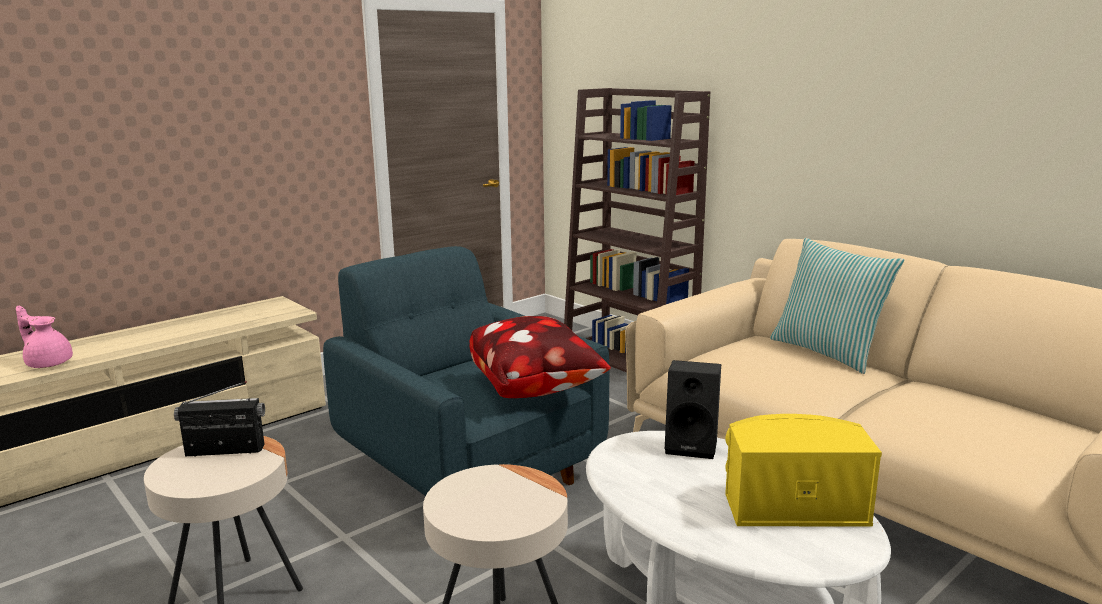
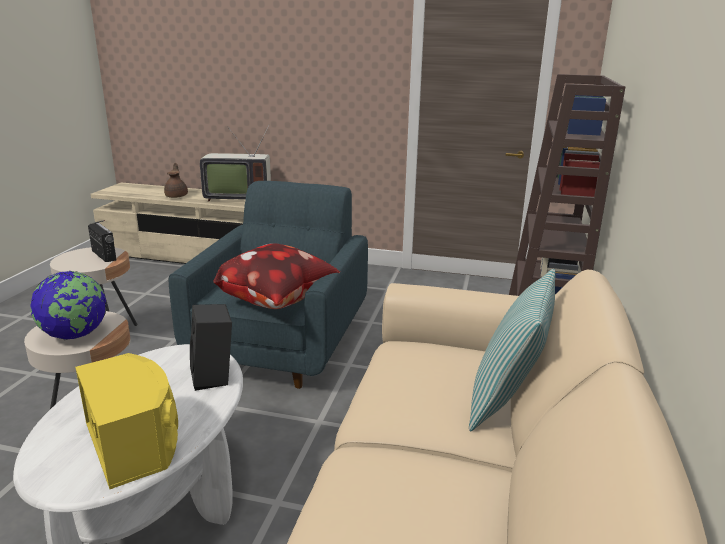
camera: 55 degrees right, 5 degrees up
pink teapot [16,306,73,368] -> brown teapot [164,163,188,198]
none -> globe [30,271,107,340]
none -> television [200,124,271,202]

